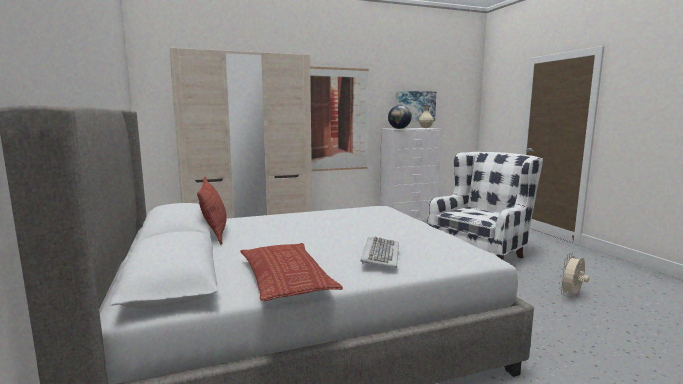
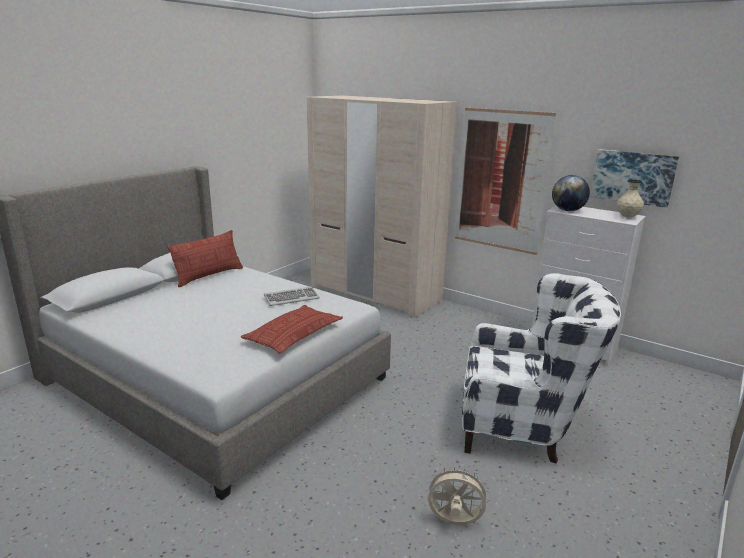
camera: 55 degrees right, 10 degrees up
pillow [240,243,343,301] -> pillow moved to [240,305,343,354]
keyboard [360,237,399,268] -> keyboard moved to [264,287,319,306]

